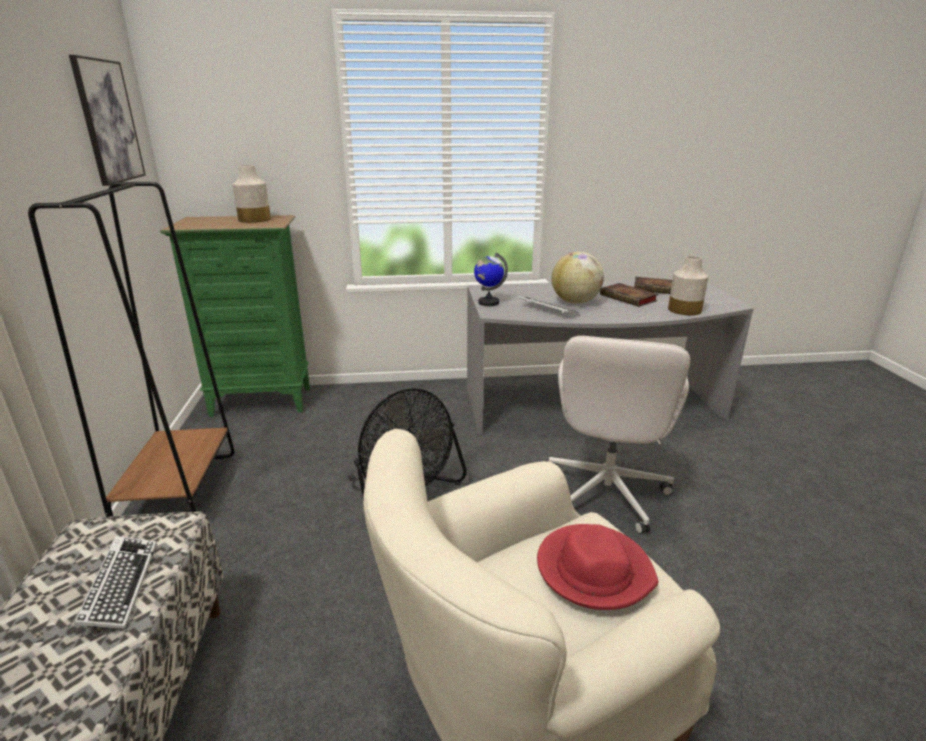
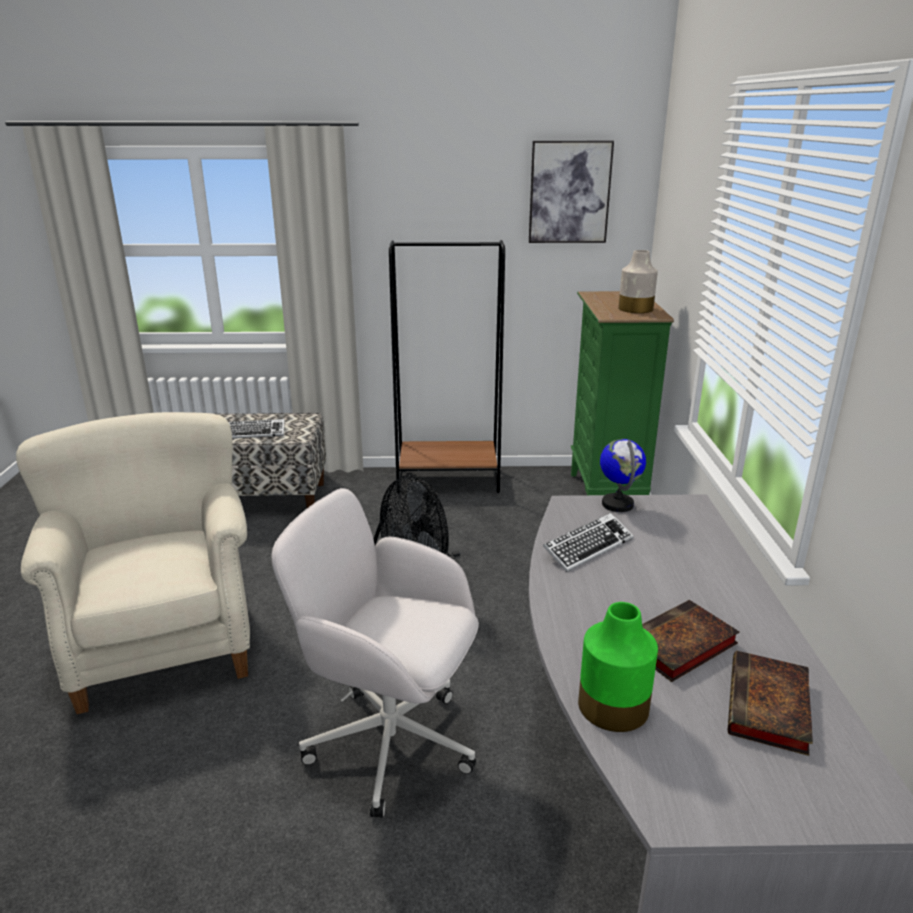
camera: 95 degrees right, 0 degrees up
red hat [537,524,658,610] -> none
globe [551,252,604,304] -> none
beige vase [668,256,708,315] -> green vase [578,602,658,732]

